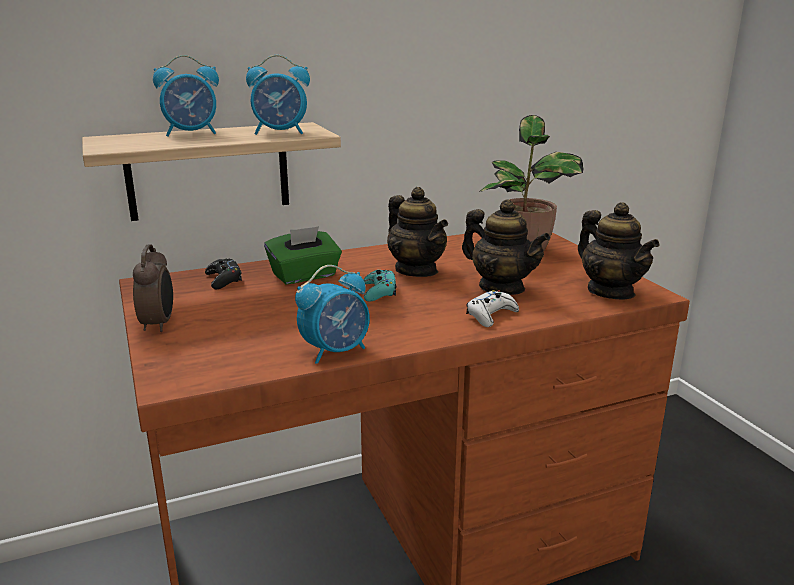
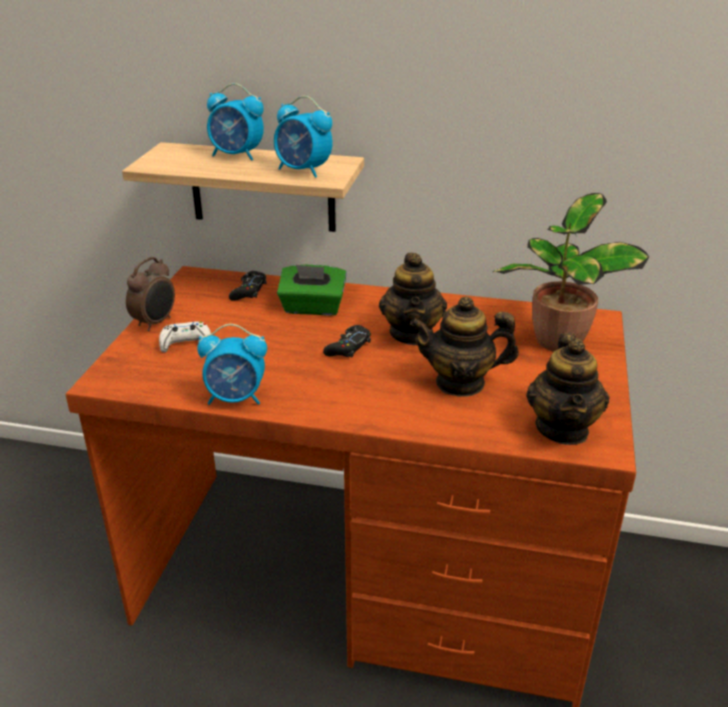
camera: 35 degrees right, 10 degrees up
turquoise game controller [364,270,397,302] -> black game controller [323,325,371,358]
teapot [462,200,550,295] -> teapot turned 105 degrees clockwise [410,296,519,397]
white game controller [466,290,519,327] -> white game controller moved to [159,321,211,353]

